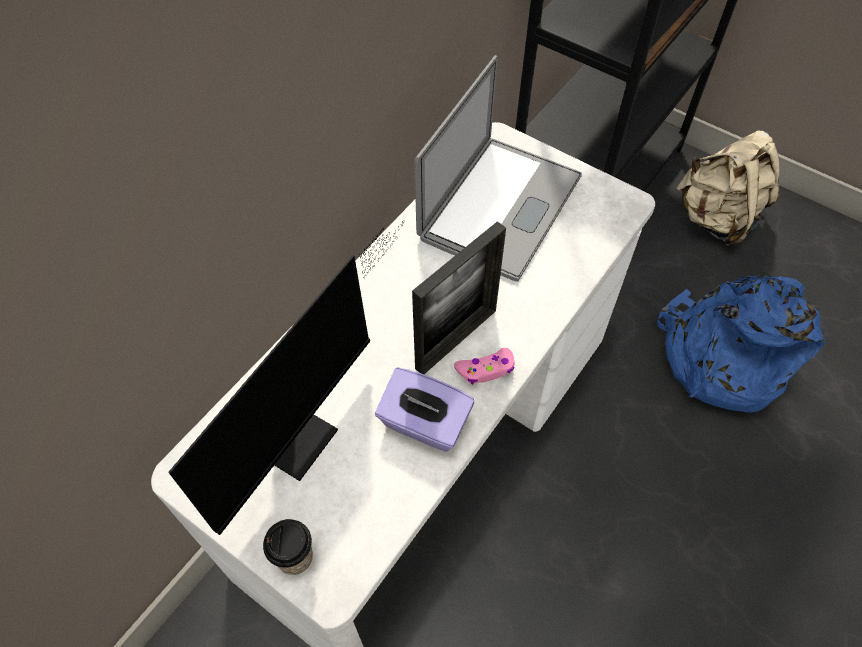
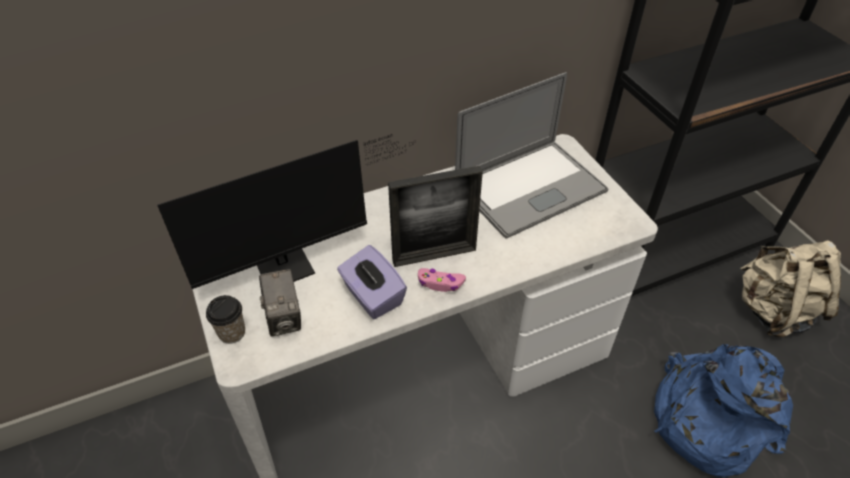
camera: 30 degrees right, 10 degrees down
none -> camera [259,269,301,337]

